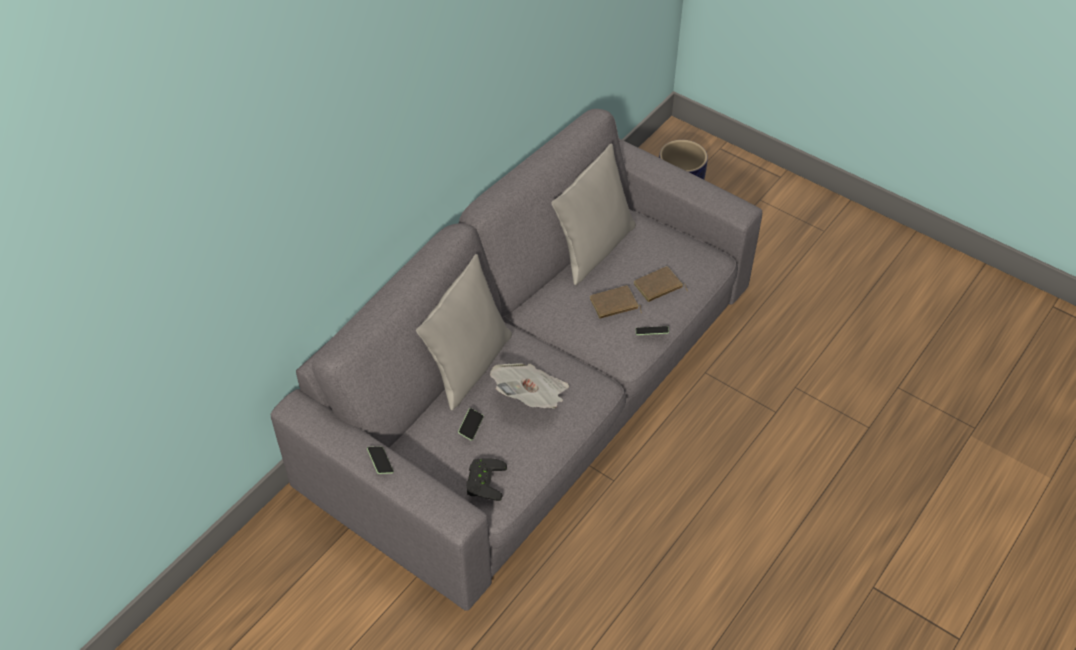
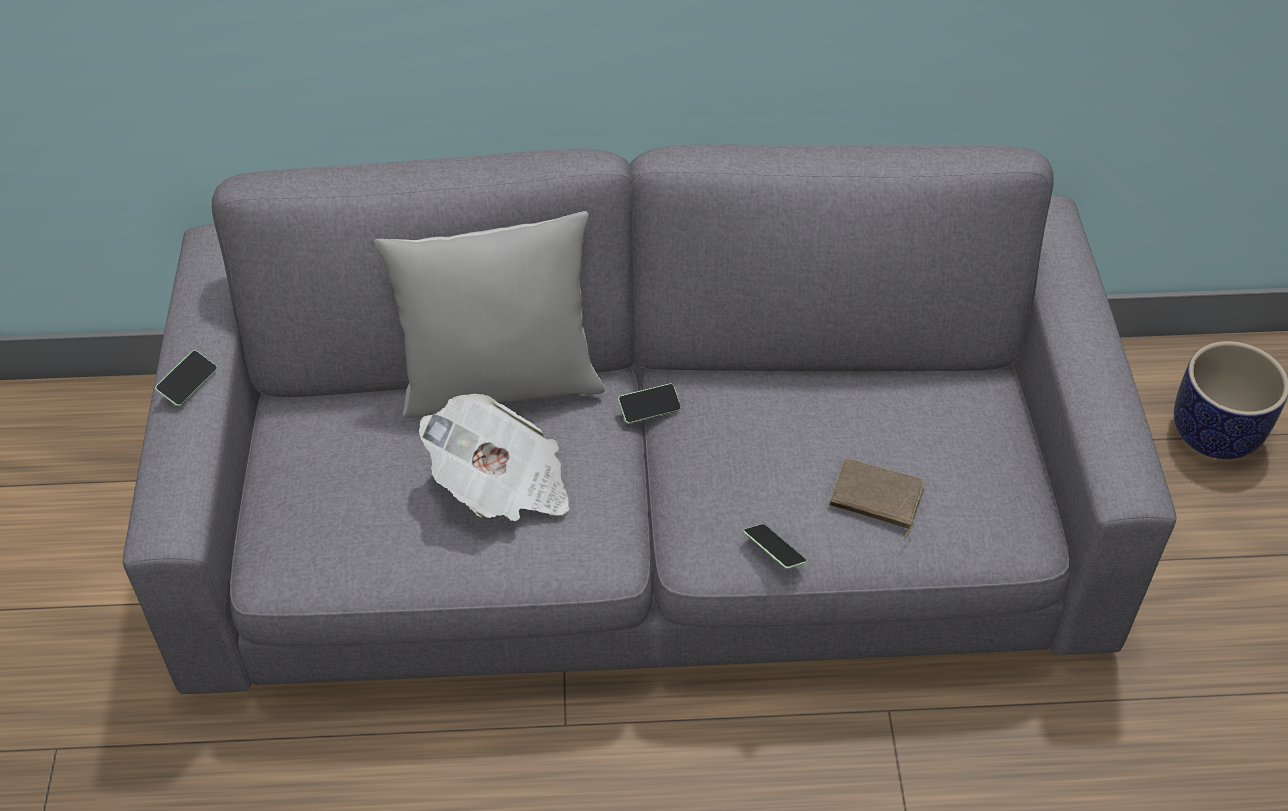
camera: 50 degrees right, 0 degrees up
phone [458,408,484,441] -> phone moved to [618,383,681,424]
black game controller [466,458,507,501] -> none
grey pillow [551,143,636,285] -> none
brown book [590,285,642,319] -> none

